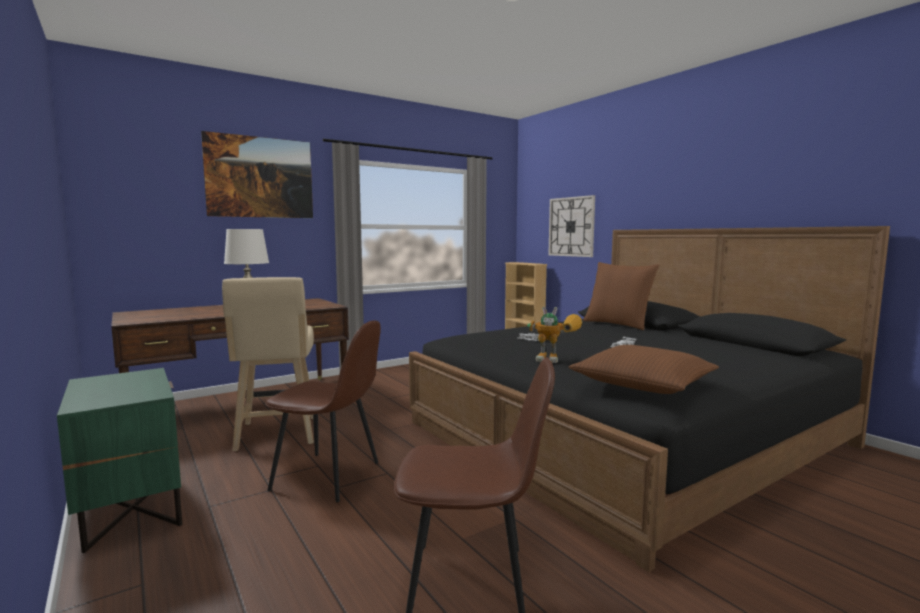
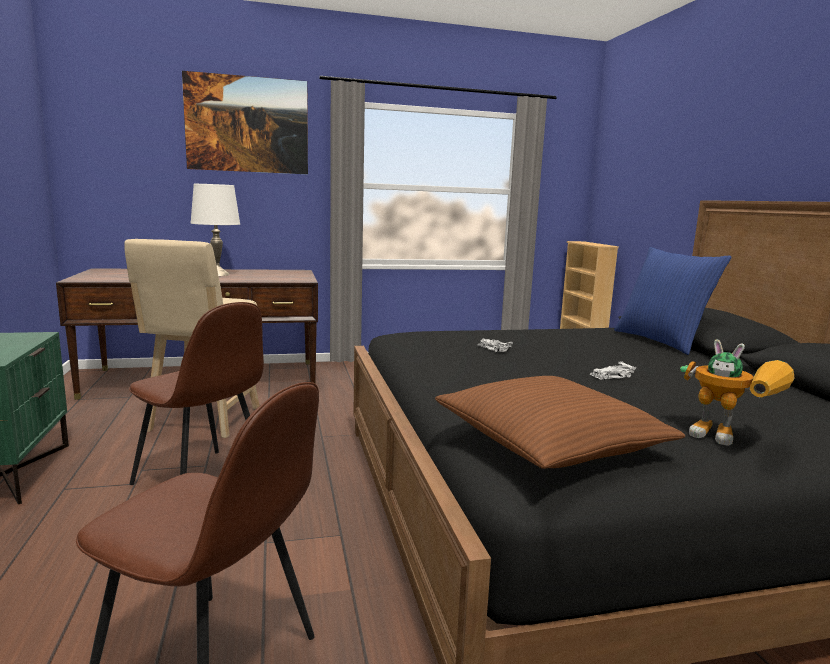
camera: 20 degrees right, 5 degrees up
toy robot [527,306,582,363] -> toy robot moved to [680,339,795,446]
wall clock [548,195,595,257] -> none
brown pillow [583,262,659,330] -> blue pillow [614,247,732,355]

